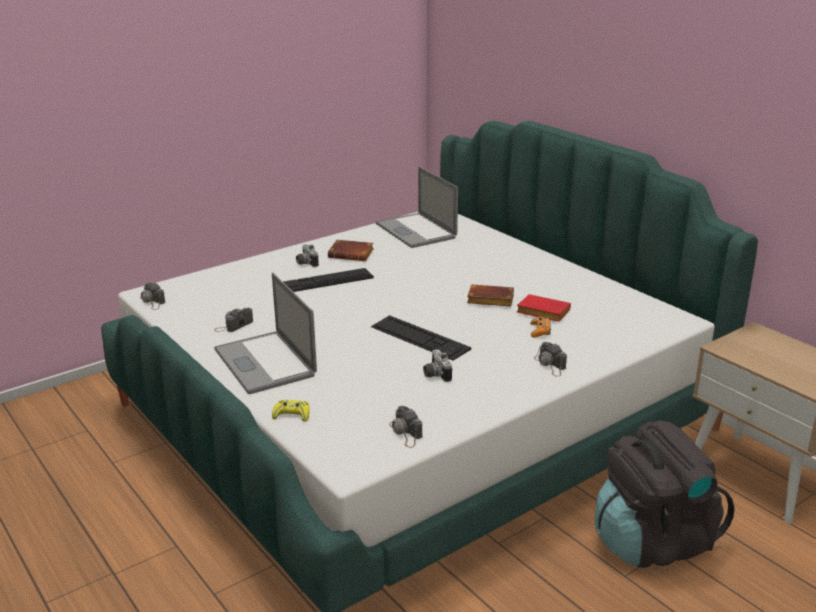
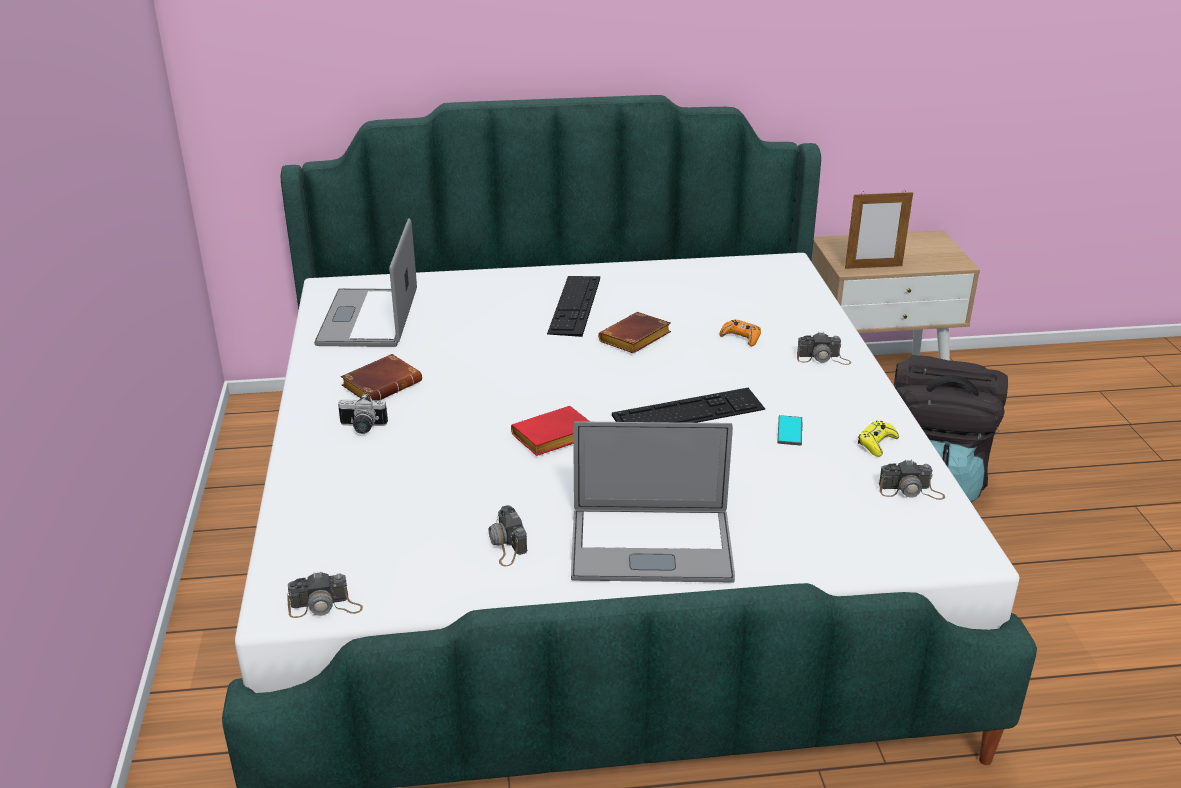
camera: 60 degrees left, 5 degrees up
yellow game controller [272,400,310,422] -> yellow game controller moved to [858,421,899,457]
keyboard [284,268,374,292] -> keyboard moved to [547,276,600,337]
laptop [376,167,458,248] -> laptop turned 90 degrees clockwise [314,218,417,347]
camera [423,349,452,382] -> phone [777,415,802,446]
red book [517,294,571,322] -> red book moved to [511,406,590,456]
none -> picture frame [845,190,913,269]

